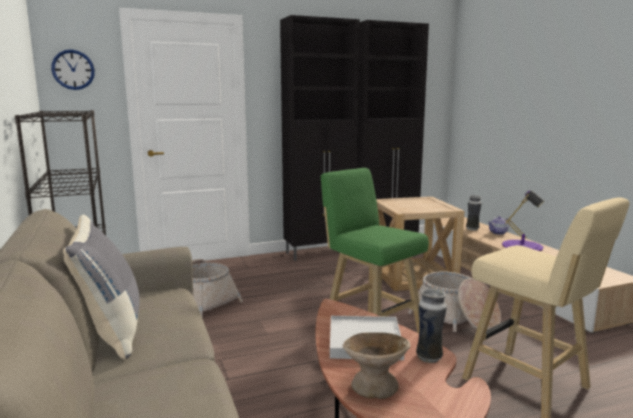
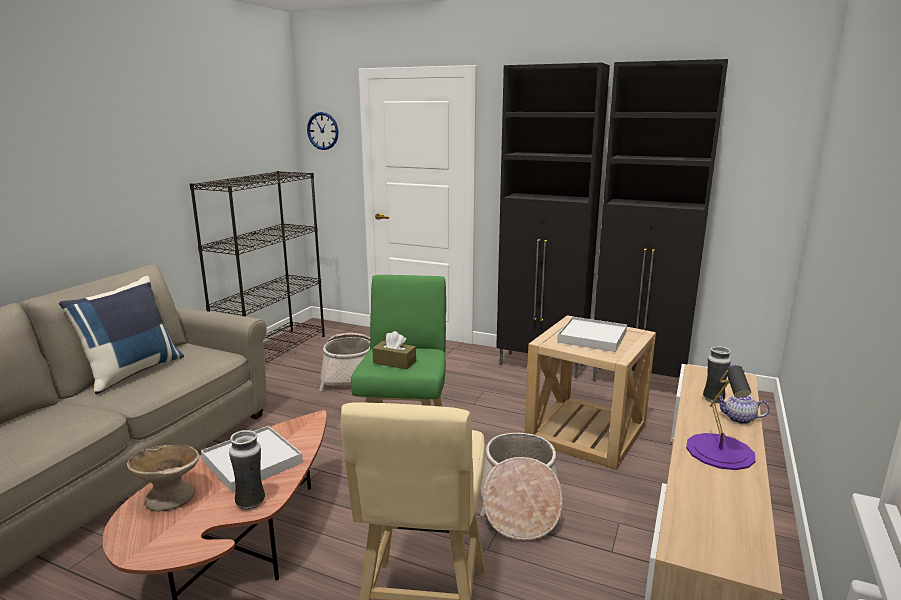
camera: 45 degrees right, 5 degrees up
grey pillow [63,215,140,359] -> blue pillow [59,276,184,394]
none -> brown tissue box [372,331,416,369]
none -> white tray [557,317,627,352]

